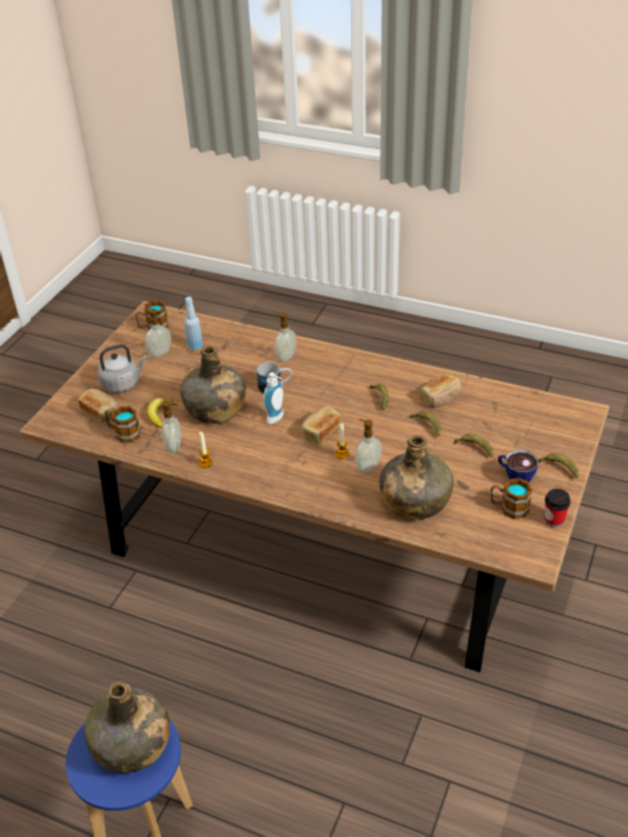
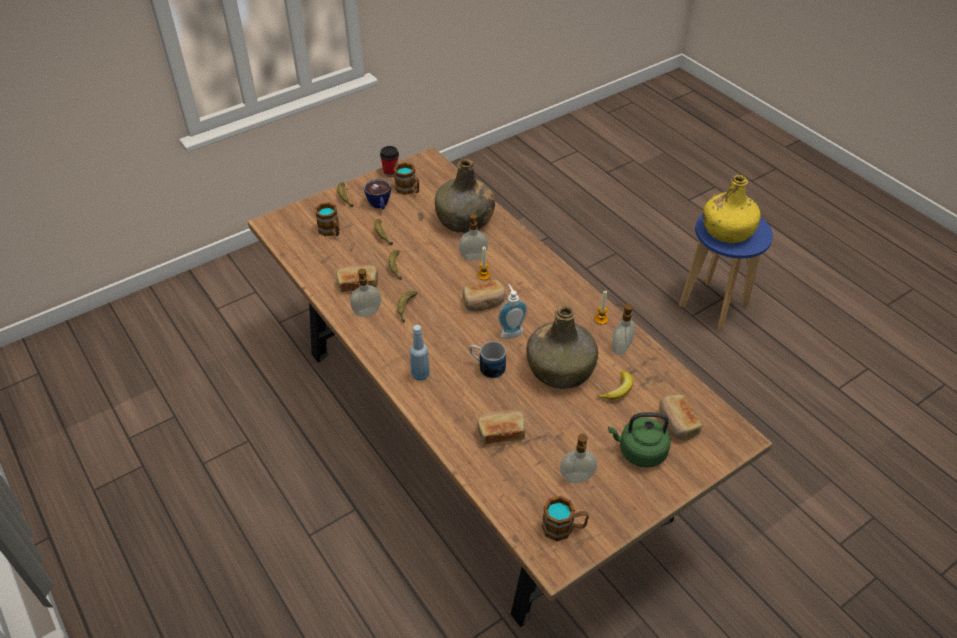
camera: 150 degrees left, 5 degrees up
green bottle [84,681,170,773] -> yellow bottle [703,175,761,243]
grey kettle [97,344,147,393] -> green kettle [608,412,671,468]
mug [104,406,141,443] -> mug moved to [315,202,340,236]
blue bottle [184,297,203,351] -> blue bottle moved to [410,325,430,381]
soap dispenser [274,312,297,362] -> soap dispenser moved to [350,268,381,317]
none -> bread [477,410,525,445]

